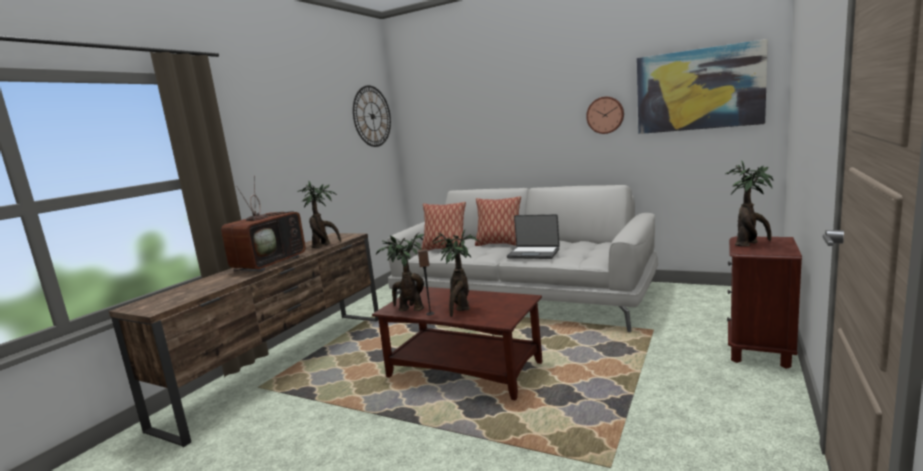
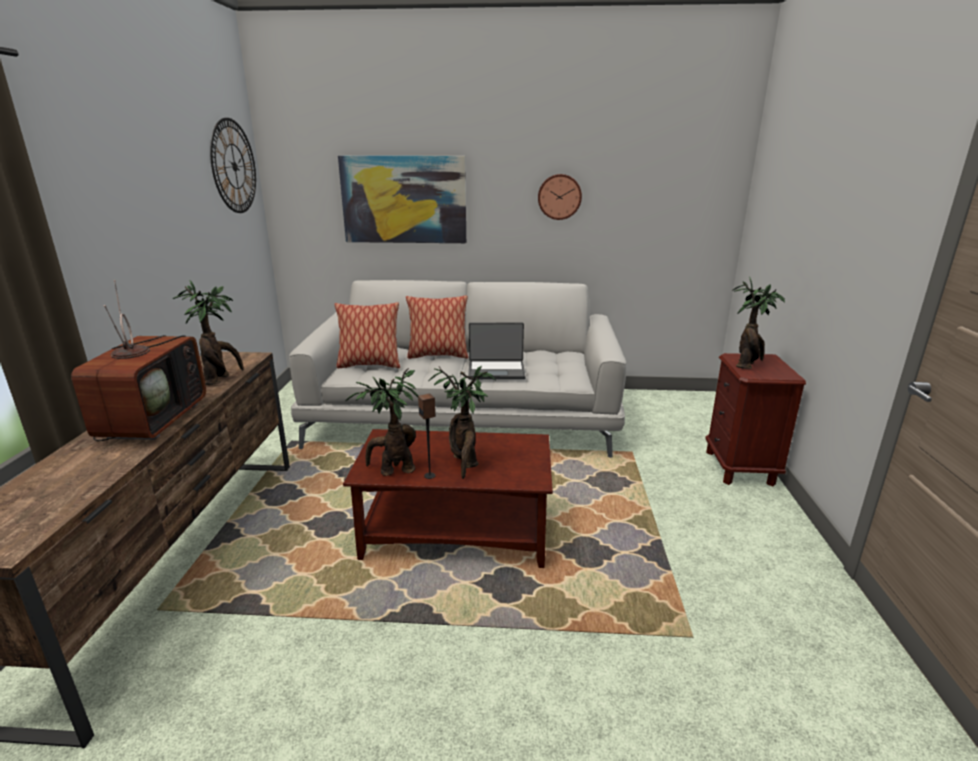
camera: 25 degrees left, 10 degrees up
picture [637,39,768,134] -> picture moved to [338,156,466,243]

